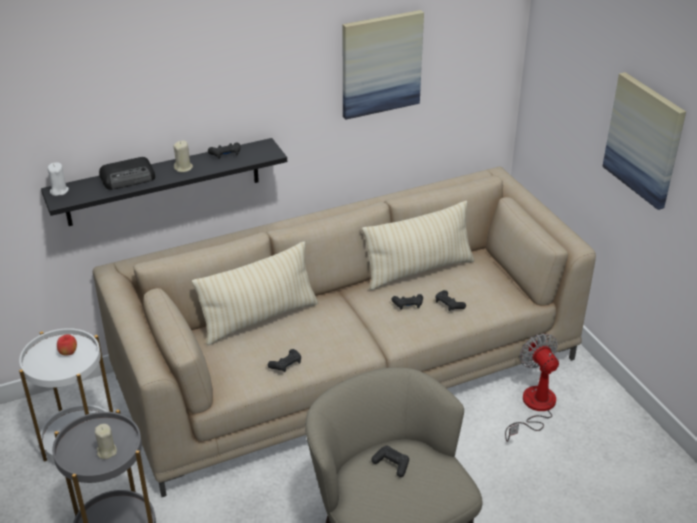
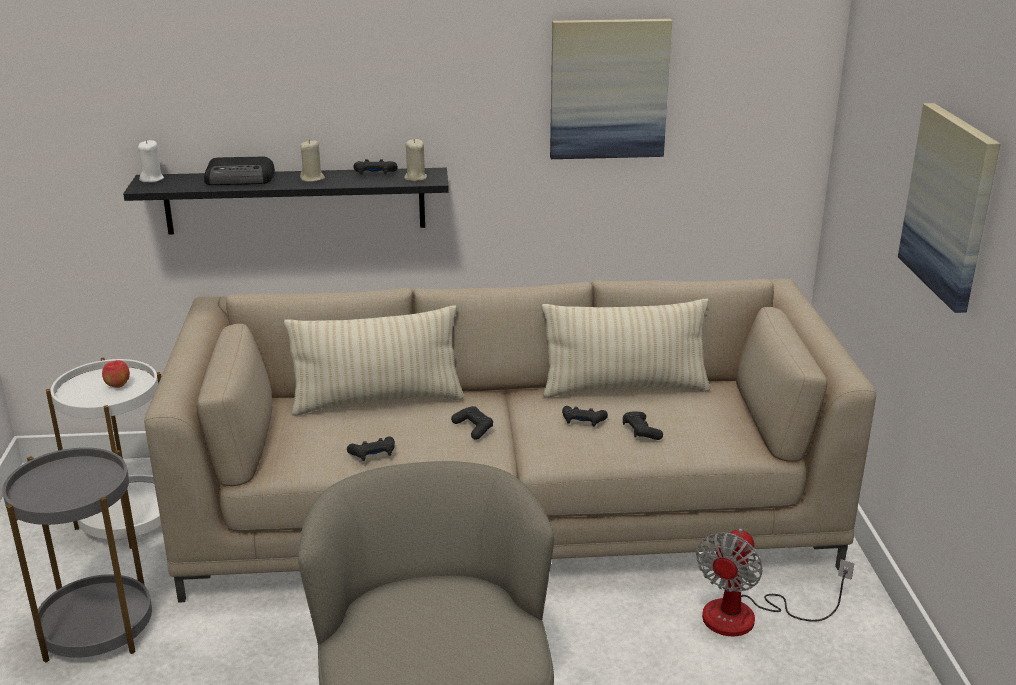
camera: 20 degrees right, 10 degrees down
beige candle [95,424,117,459] -> beige candle moved to [404,139,427,181]
black game controller [371,446,409,477] -> black game controller moved to [451,406,493,440]
fan [505,333,559,442] -> fan turned 150 degrees counterclockwise [696,528,854,637]

